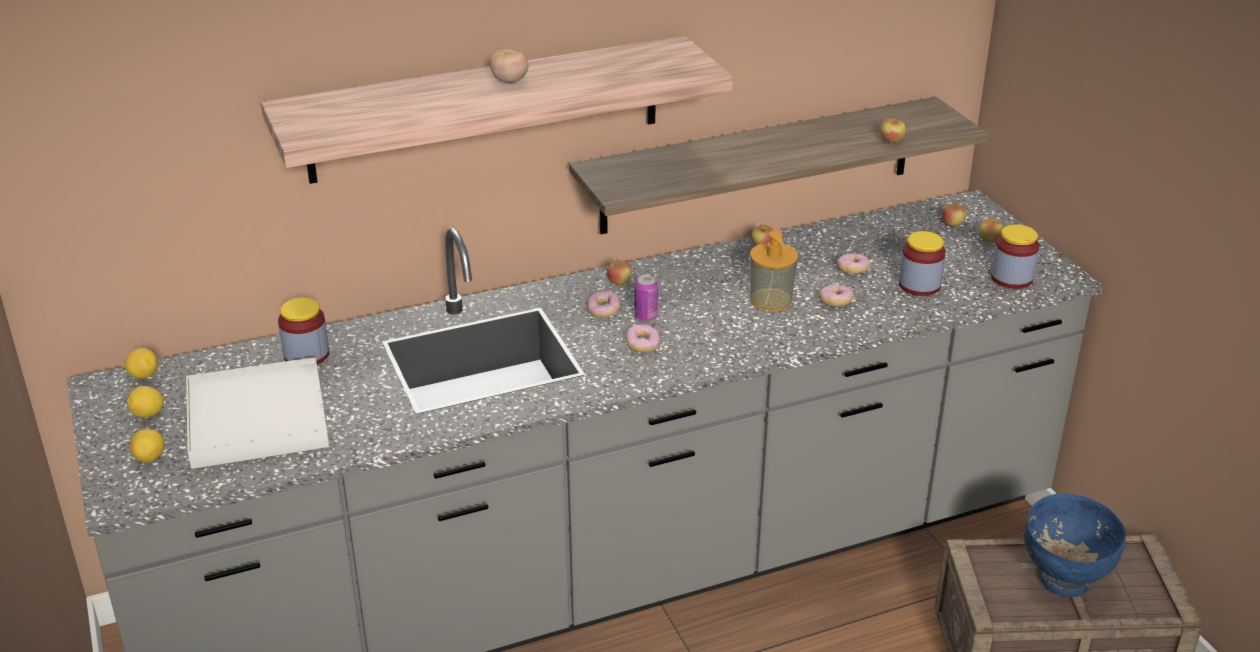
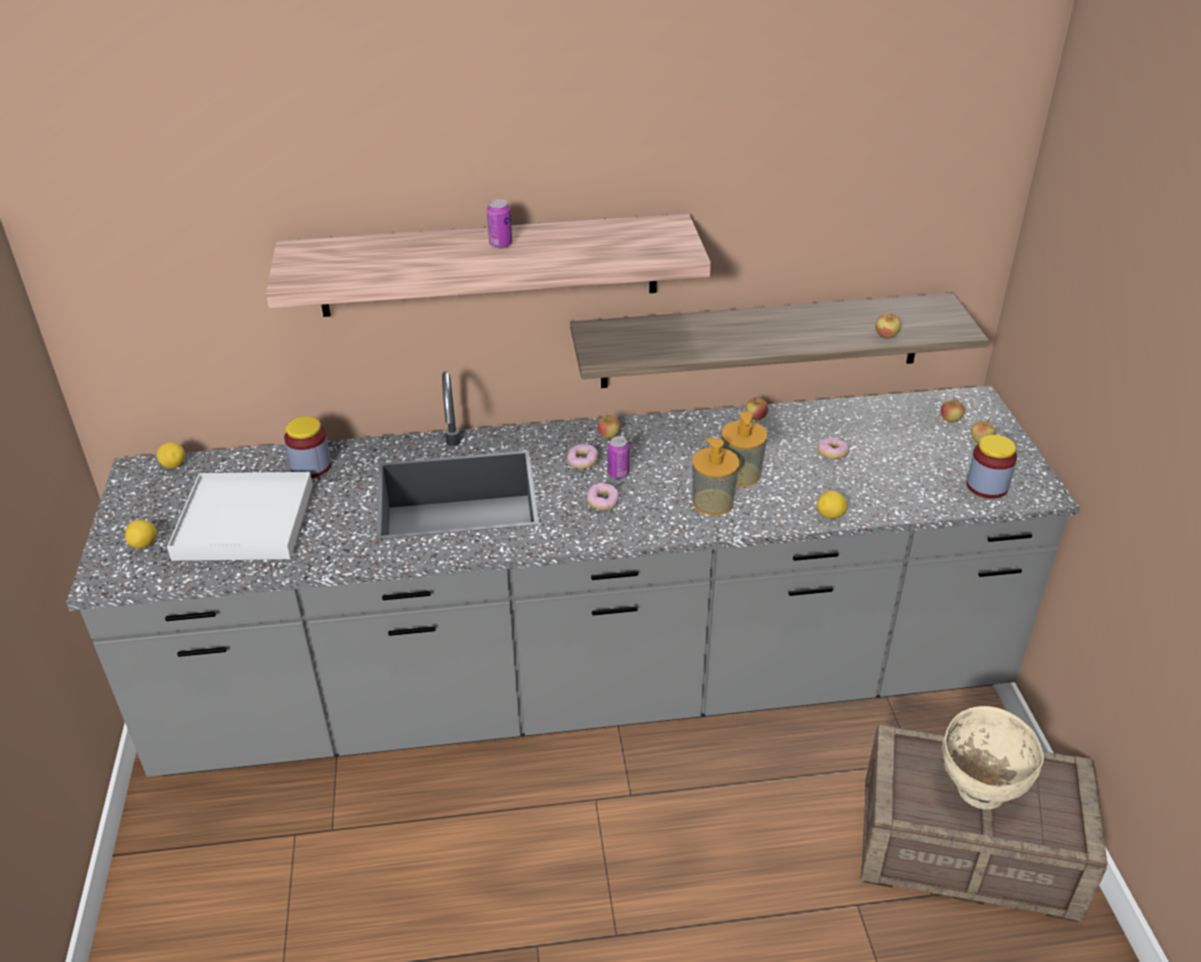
camera: 15 degrees right, 5 degrees up
lemon [127,386,164,417] -> lemon moved to [817,490,847,518]
tomato [490,49,529,83] -> can [487,199,512,248]
donut [819,285,853,306] -> none
jar [899,231,946,296] -> none
blue bowl [1024,493,1127,597] -> beige bowl [942,706,1044,809]
none -> soap dispenser [692,438,739,516]

